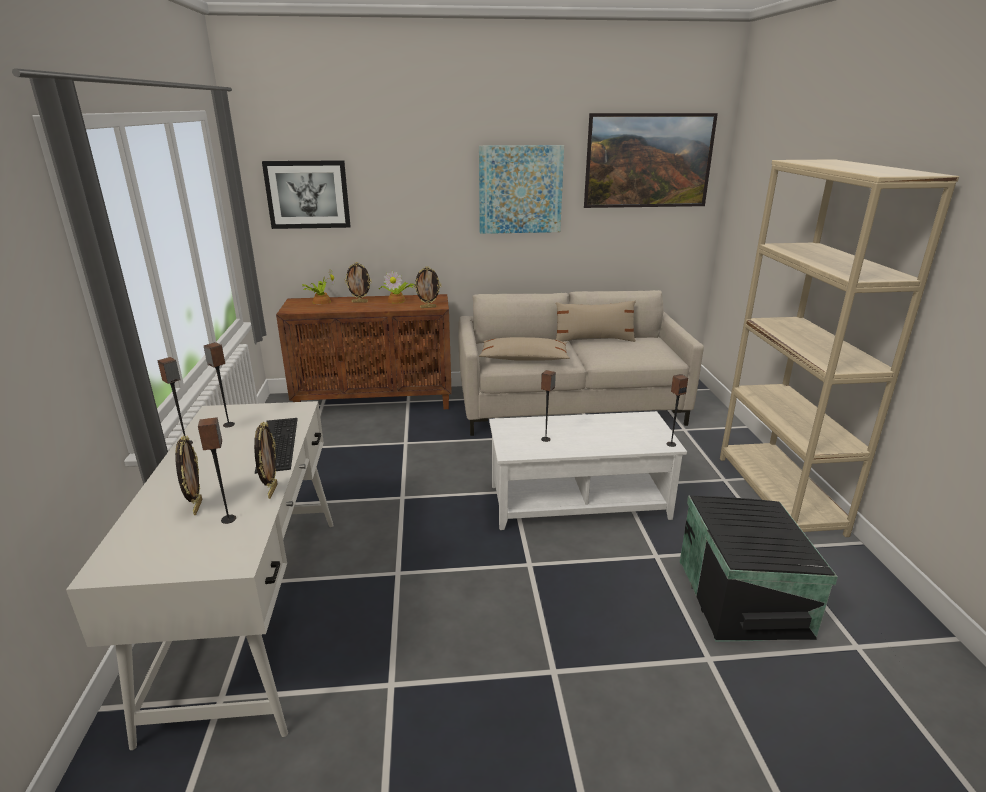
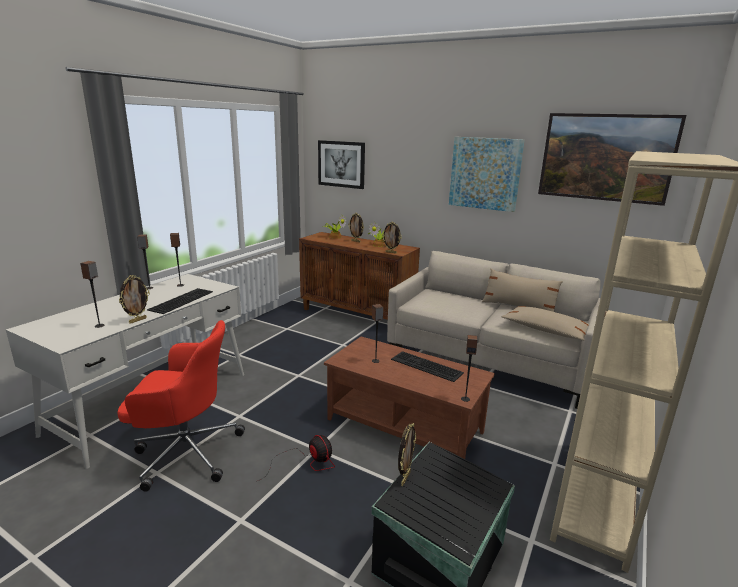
camera: 35 degrees right, 5 degrees down
picture frame [175,436,202,515] -> picture frame moved to [398,423,416,486]
beige pillow [479,337,570,361] -> beige pillow moved to [501,306,589,340]
white coffee table [489,411,687,530] -> brown coffee table [324,336,495,459]
none -> red office chair [117,320,245,492]
none -> fan [258,435,335,481]
none -> keyboard [391,351,464,382]

